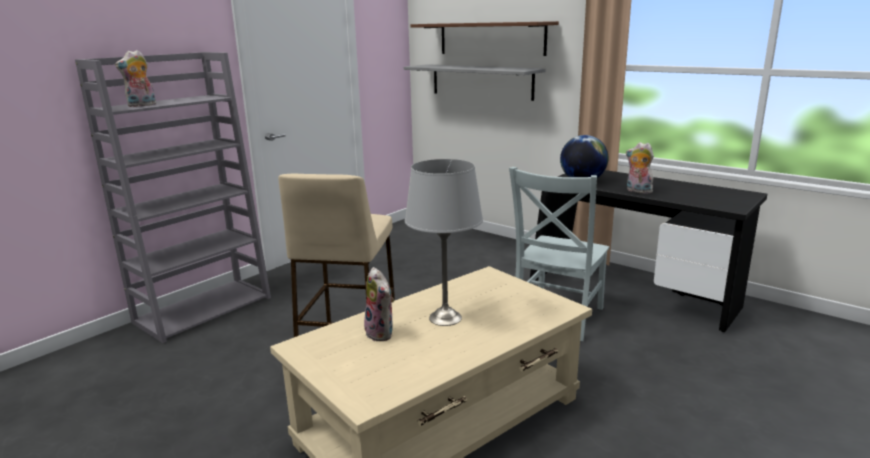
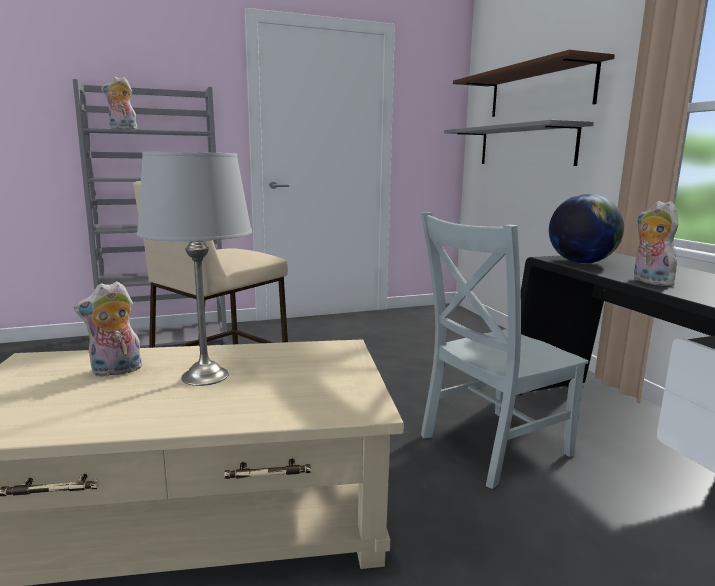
camera: 30 degrees right, 5 degrees down
plush toy [364,267,394,341] -> plush toy turned 60 degrees clockwise [74,281,142,377]

